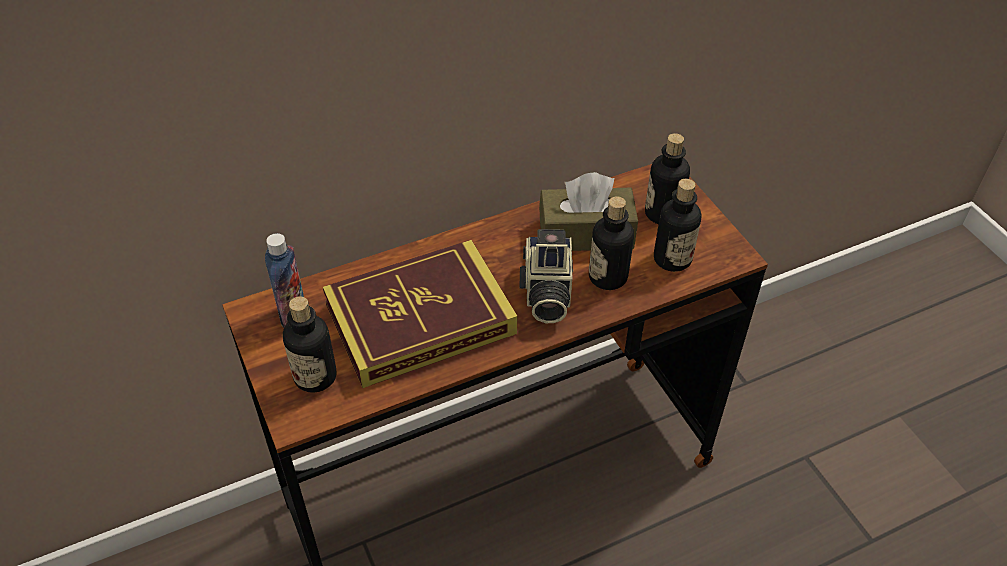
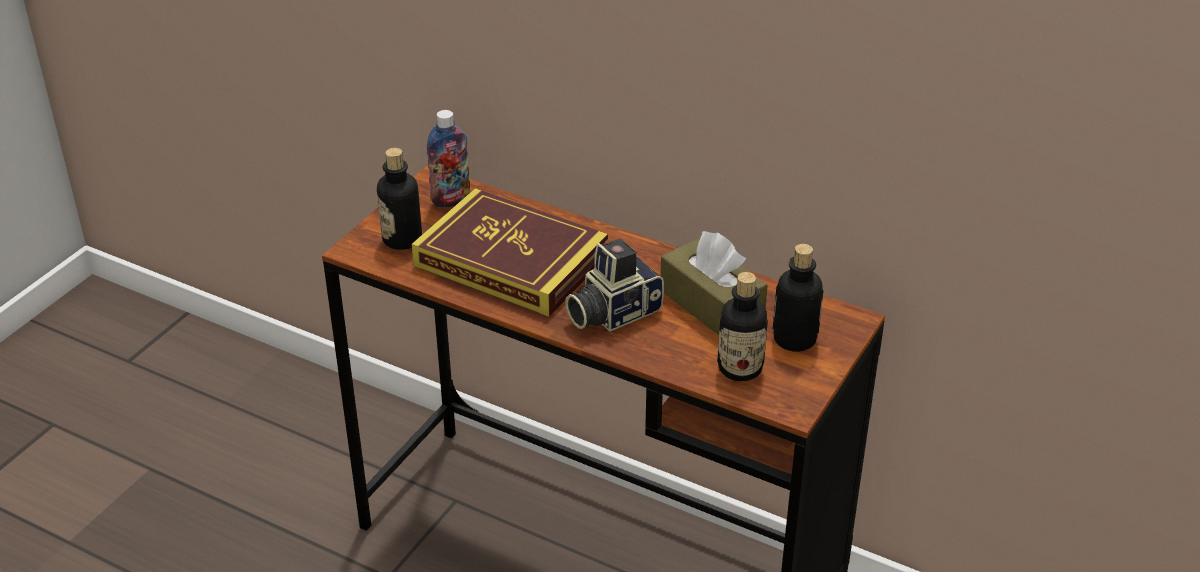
camera: 55 degrees right, 10 degrees down
bottle [589,196,634,290] -> none

